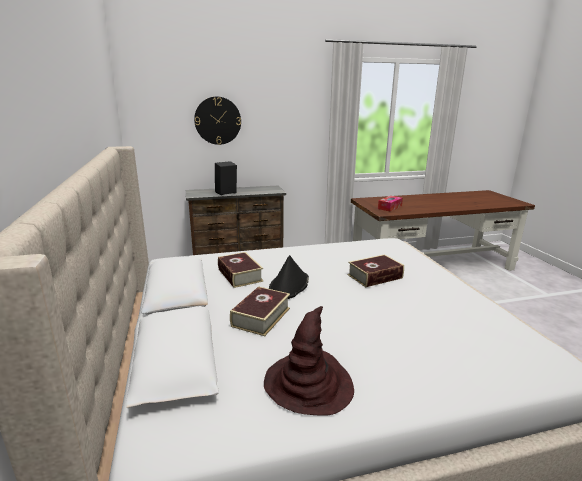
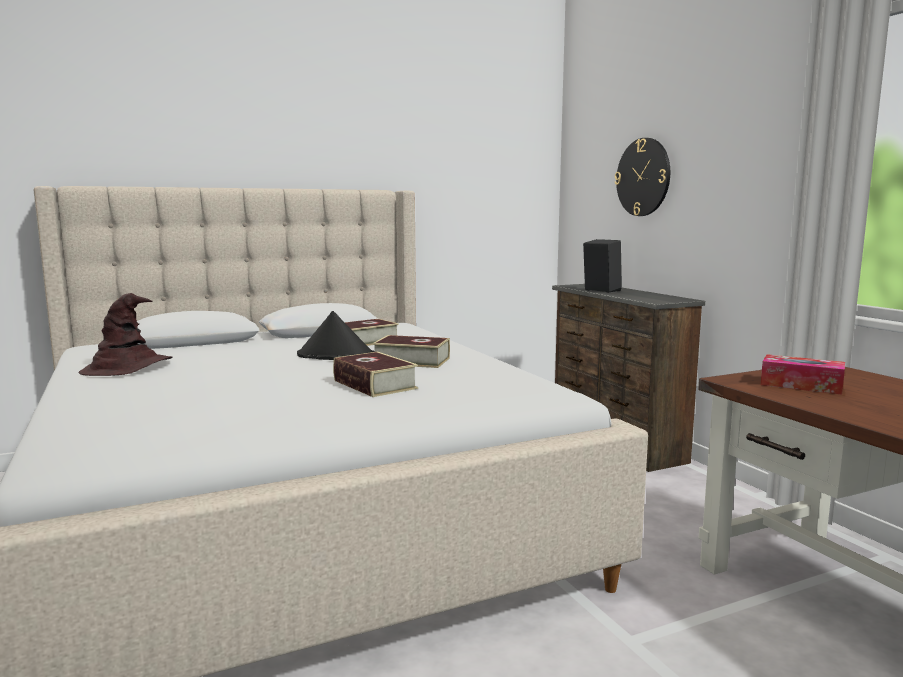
camera: 80 degrees right, 10 degrees down
book [230,286,290,336] -> book moved to [372,335,450,368]

